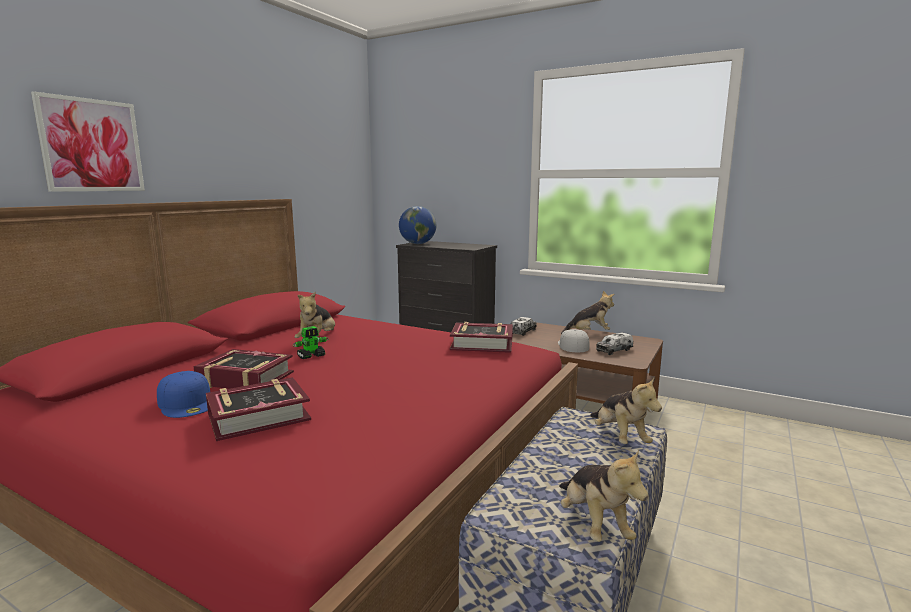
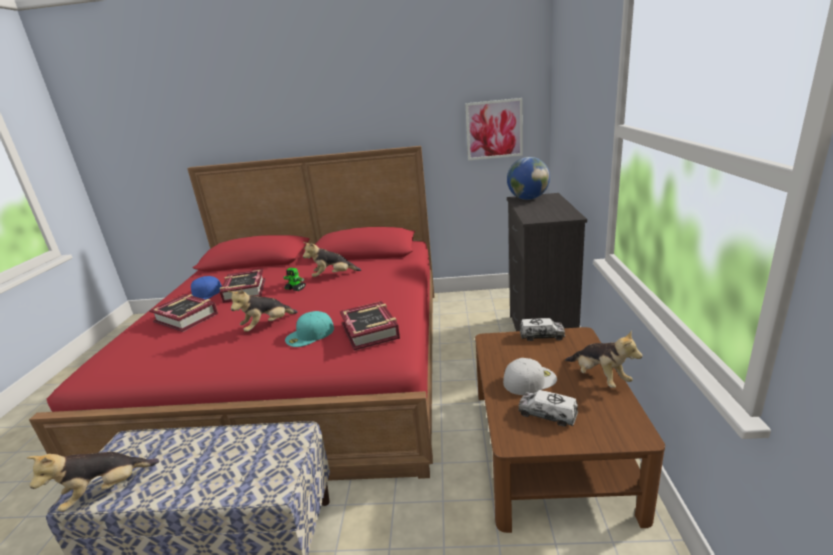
camera: 65 degrees right, 10 degrees up
picture [31,91,145,192] -> picture moved to [465,98,523,160]
plush toy [590,378,662,444] -> plush toy moved to [228,289,298,332]
none -> turquoise cap [285,311,334,347]

